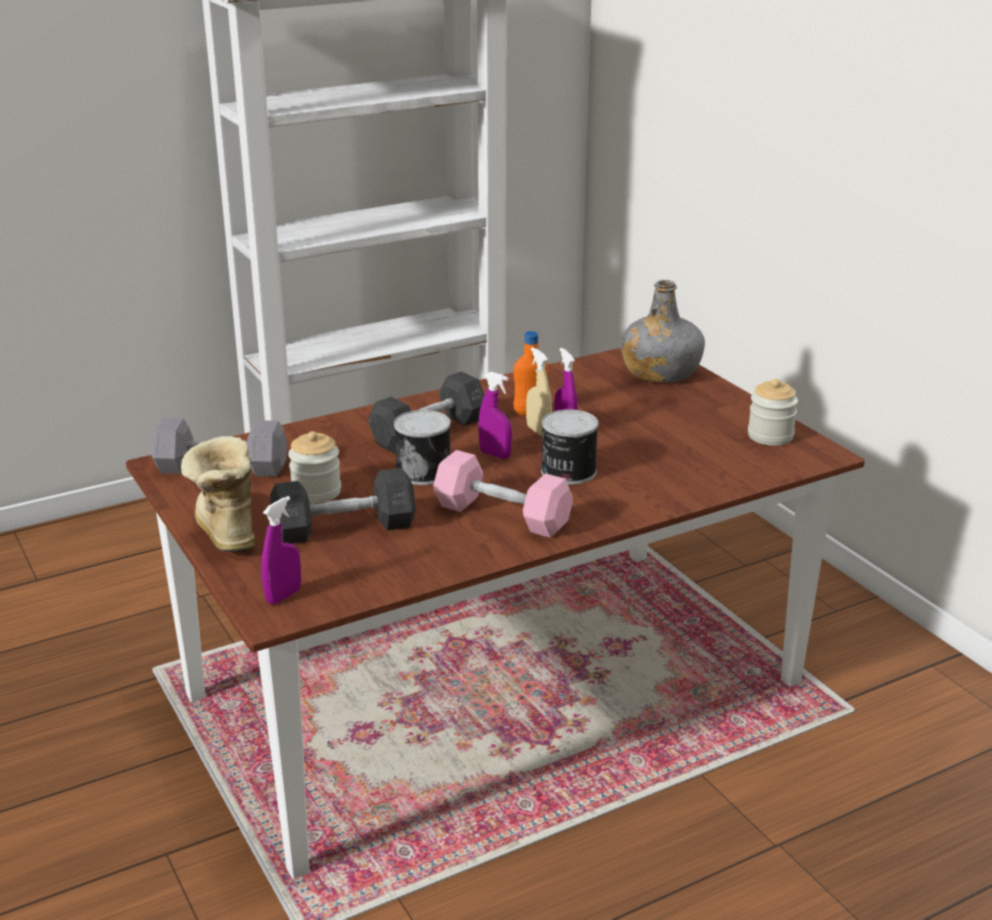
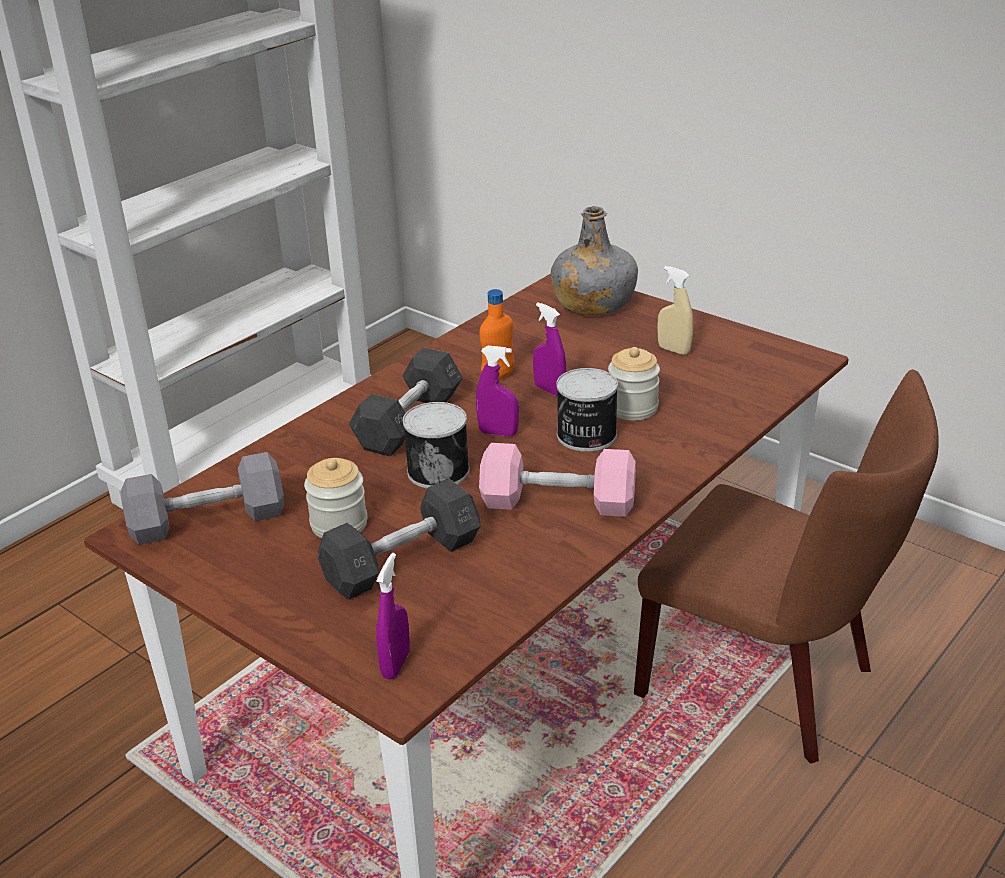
camera: 20 degrees left, 5 degrees up
boot [181,436,255,552] -> none
beige spray bottle [526,347,552,436] -> beige spray bottle moved to [657,266,693,355]
jar [748,379,798,446] -> jar moved to [608,347,660,421]
none -> brown chair [634,370,939,764]

